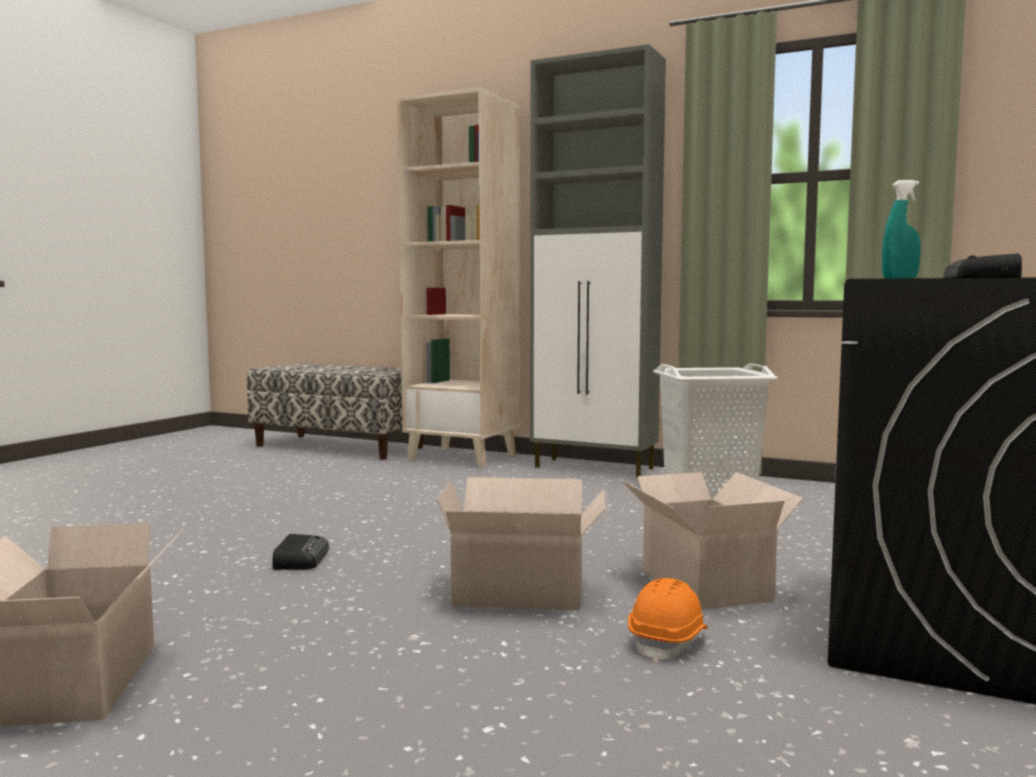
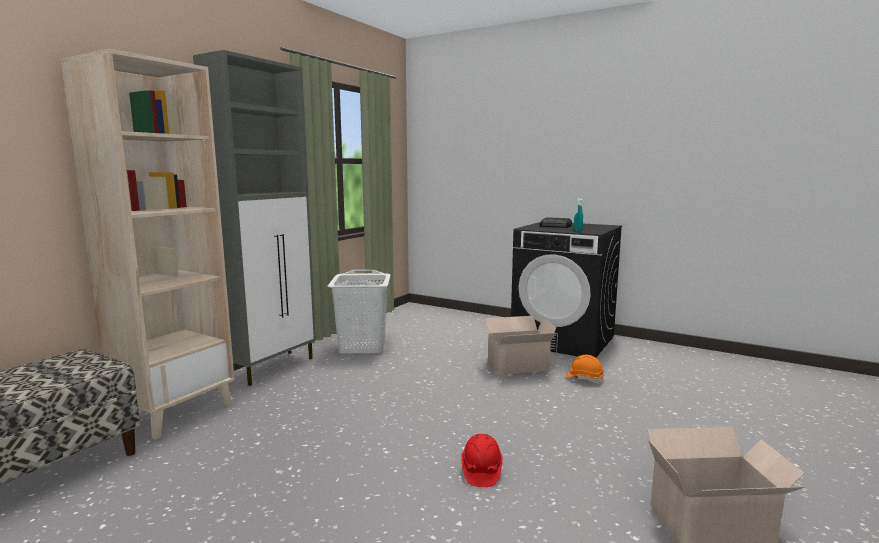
camera: 85 degrees left, 5 degrees up
radio [273,534,329,570] -> red hard hat [461,434,503,487]
cardboard box [437,477,606,610] -> none

